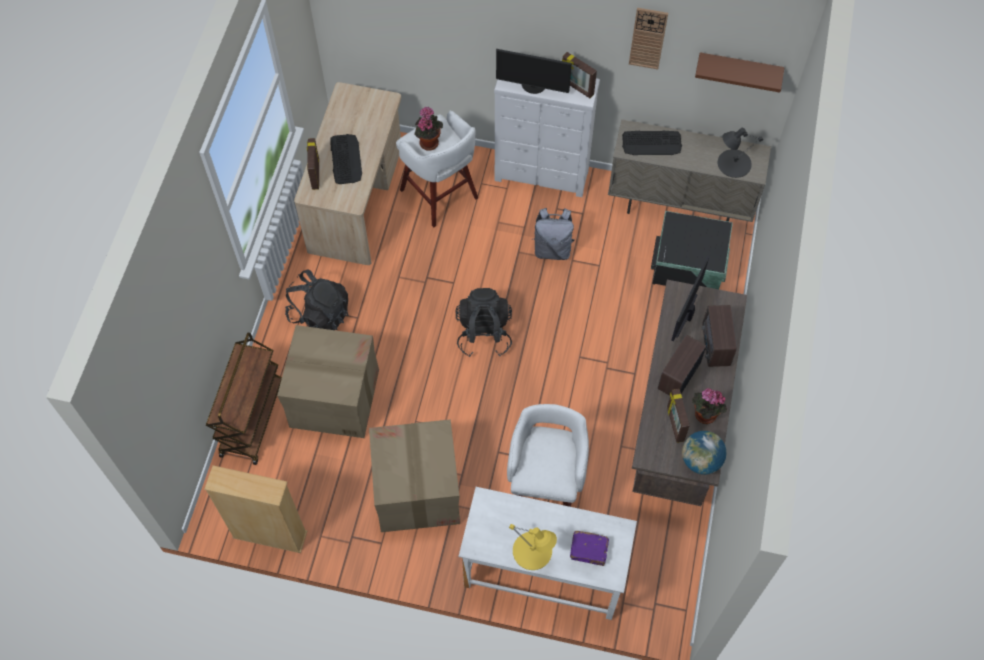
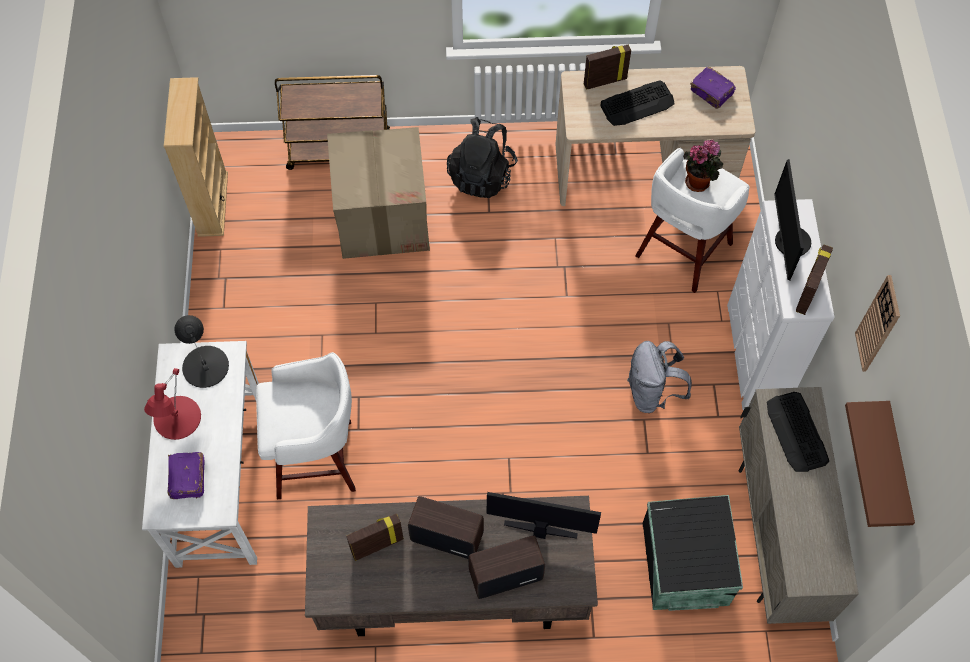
camera: 75 degrees right, 0 degrees up
cardboard box [369,419,460,532] -> none
black backpack [455,288,512,357] -> none
yellow table lamp [509,524,557,570] -> red table lamp [144,368,201,440]
globe [682,431,727,475] -> none
potted plant [692,388,727,424] -> none
black table lamp [718,128,763,178] -> black table lamp moved to [174,315,229,388]
none -> purple book [690,67,736,109]

